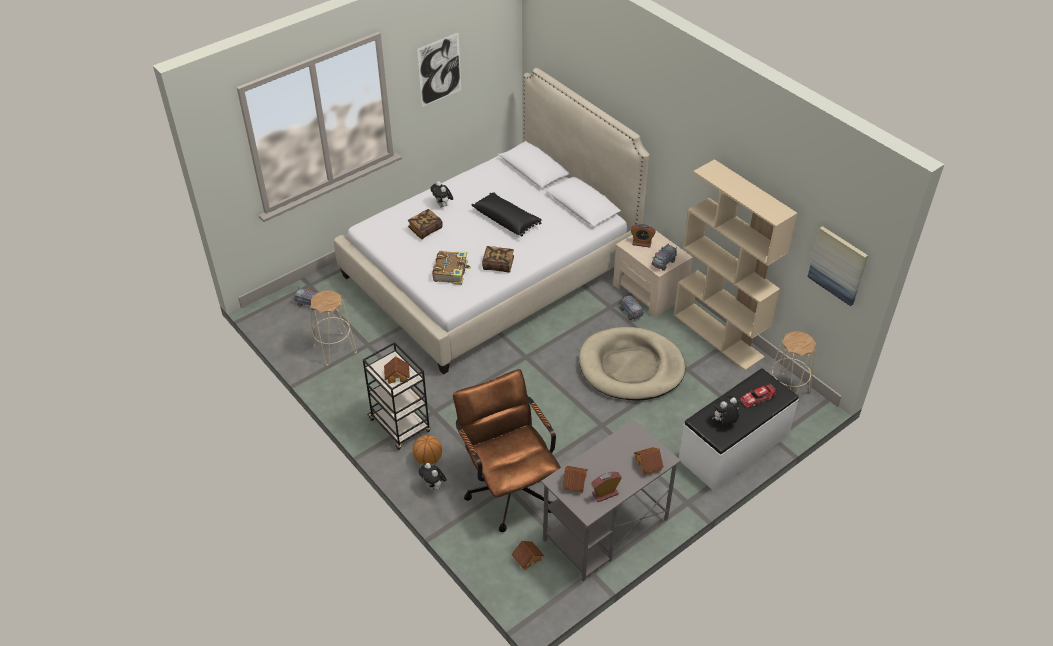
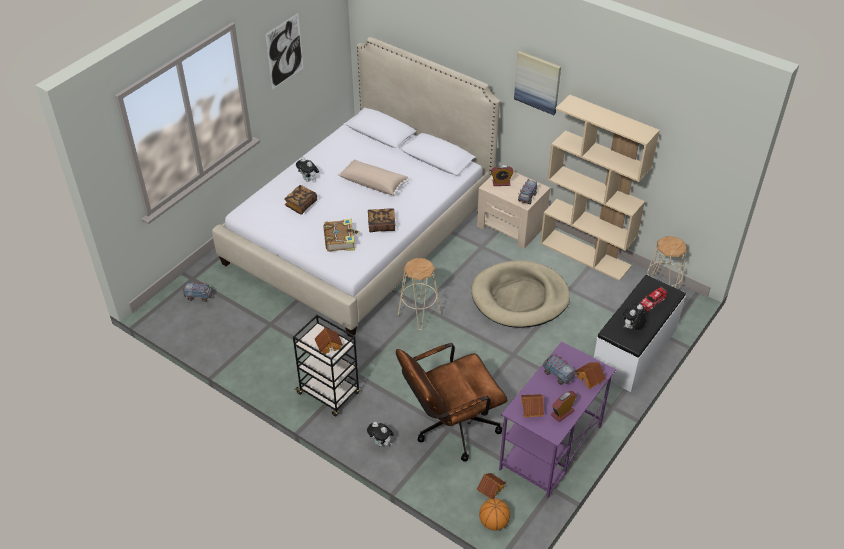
camera: 15 degrees left, 0 degrees up
beige stool [310,290,357,366] -> beige stool moved to [398,258,441,330]
basketball [413,435,442,465] -> basketball moved to [479,498,510,530]
brown office chair [453,369,561,532] -> brown office chair turned 75 degrees counterclockwise [396,343,508,462]
black pillow [472,192,542,236] -> beige pillow [338,159,409,195]
grey desk [541,420,681,581] -> purple desk [499,341,616,499]
toy truck [619,294,643,320] -> toy truck moved to [543,354,575,385]
picture [807,226,868,306] -> picture moved to [514,51,561,115]

